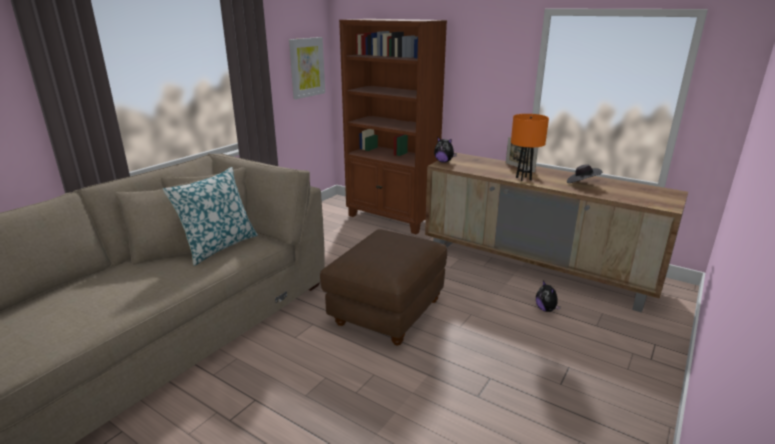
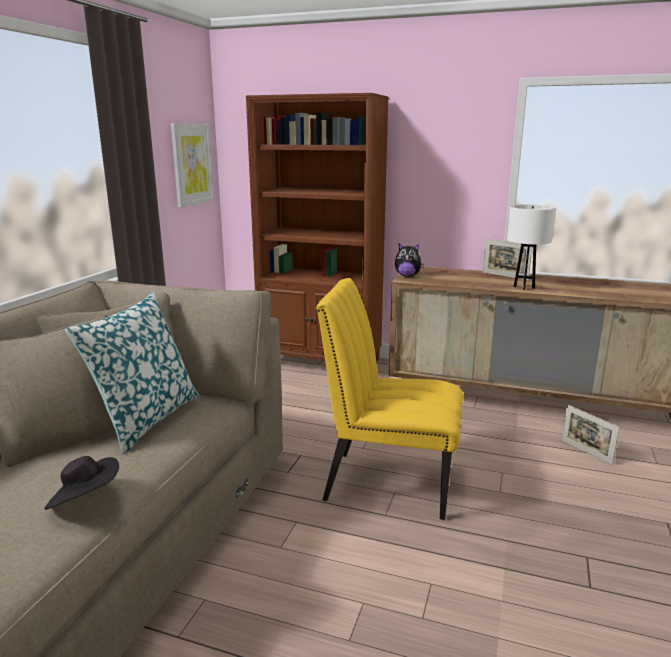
camera: 15 degrees left, 5 degrees down
brown ottoman [320,229,447,345] -> yellow chair [316,278,463,520]
orange table lamp [511,114,549,181] -> white table lamp [507,204,556,290]
plush toy [536,281,561,312] -> picture frame [562,404,620,465]
black hat [567,164,602,183] -> black hat moved to [44,456,119,510]

